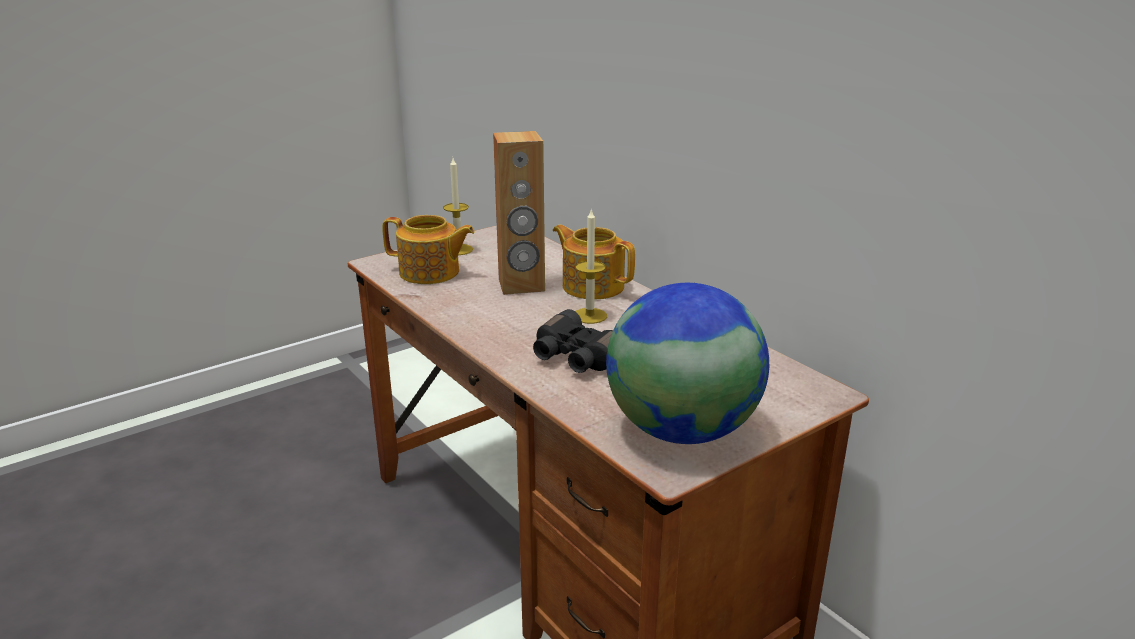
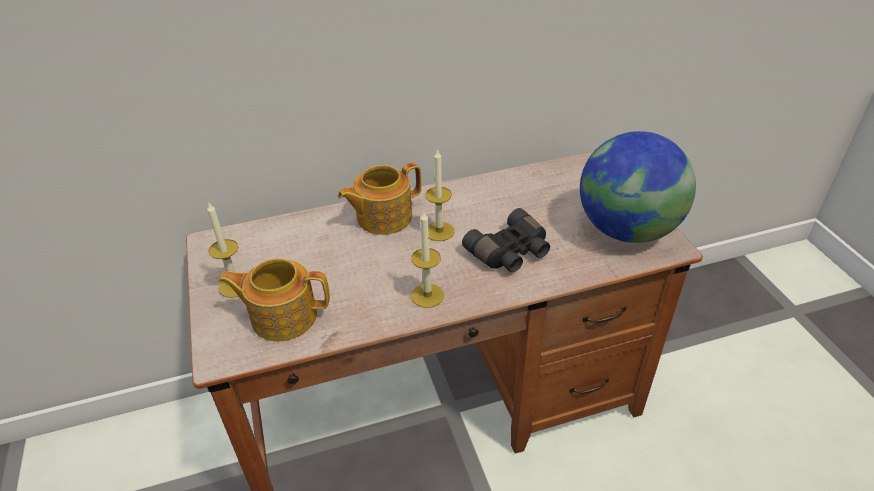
camera: 70 degrees left, 15 degrees up
teapot [382,215,475,284] -> teapot turned 120 degrees counterclockwise [219,258,330,341]
brown speaker [493,131,545,295] -> none
none -> candle [411,212,444,308]

